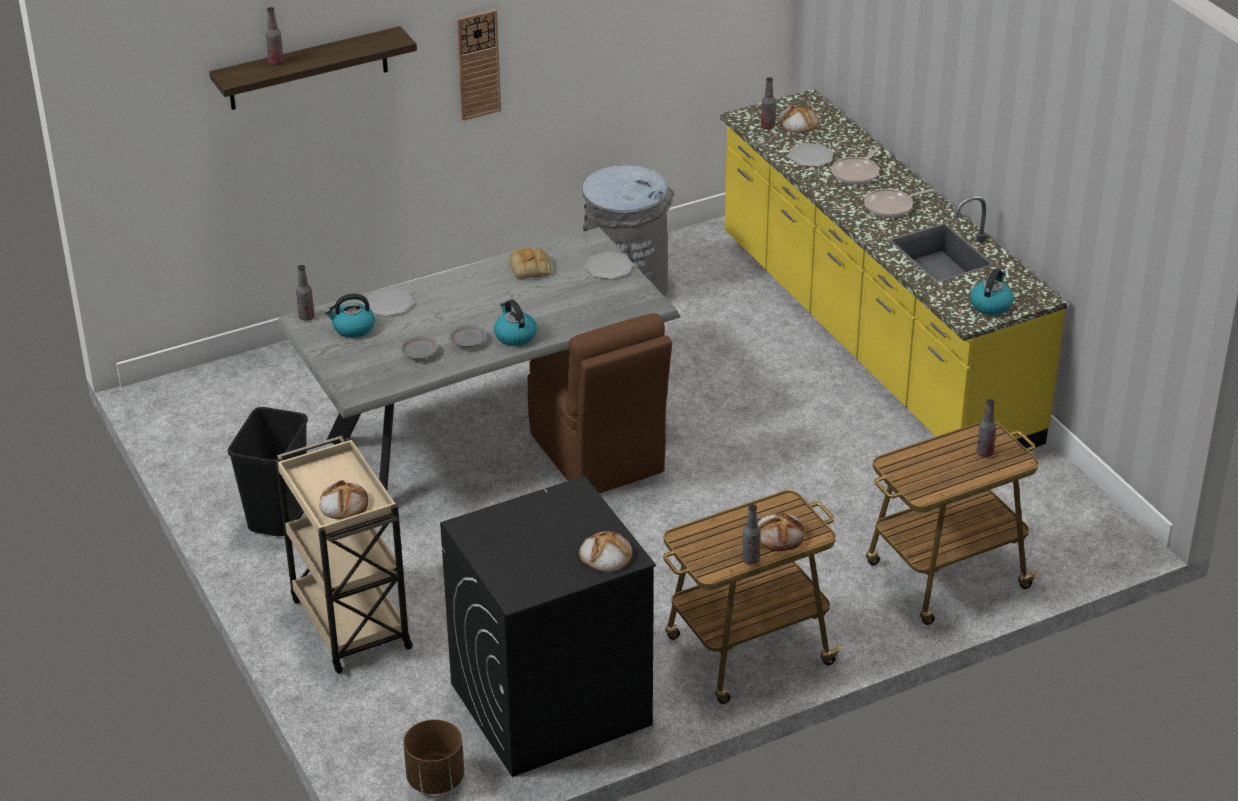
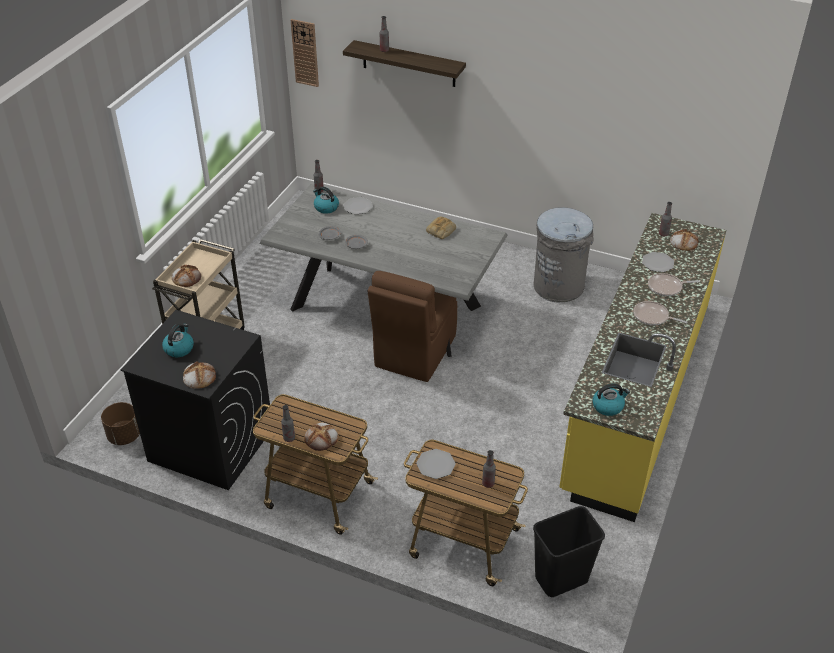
camera: 50 degrees right, 5 degrees up
black trash can [228,407,308,536] -> black trash can moved to [533,506,605,597]
wall clock [456,9,501,121] -> wall clock moved to [291,19,319,87]
kettle [494,300,537,346] -> kettle moved to [162,324,194,357]
plate [584,252,634,280] -> plate moved to [416,449,456,479]

